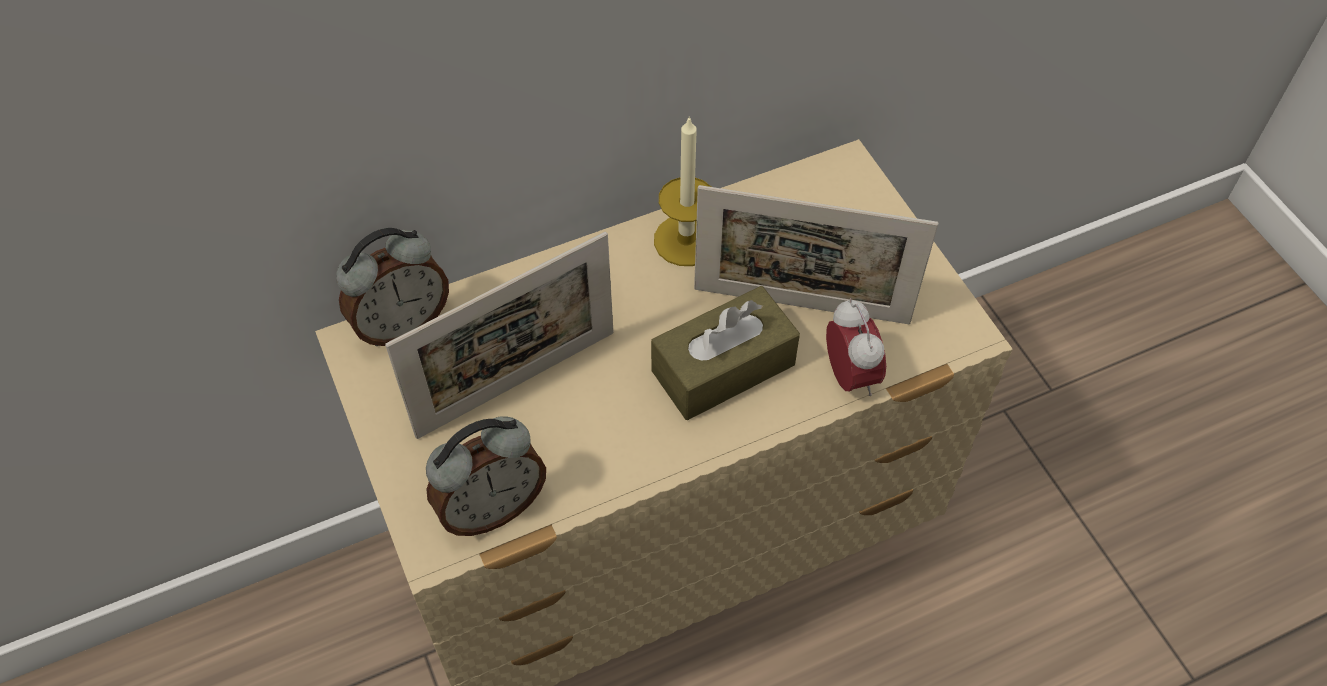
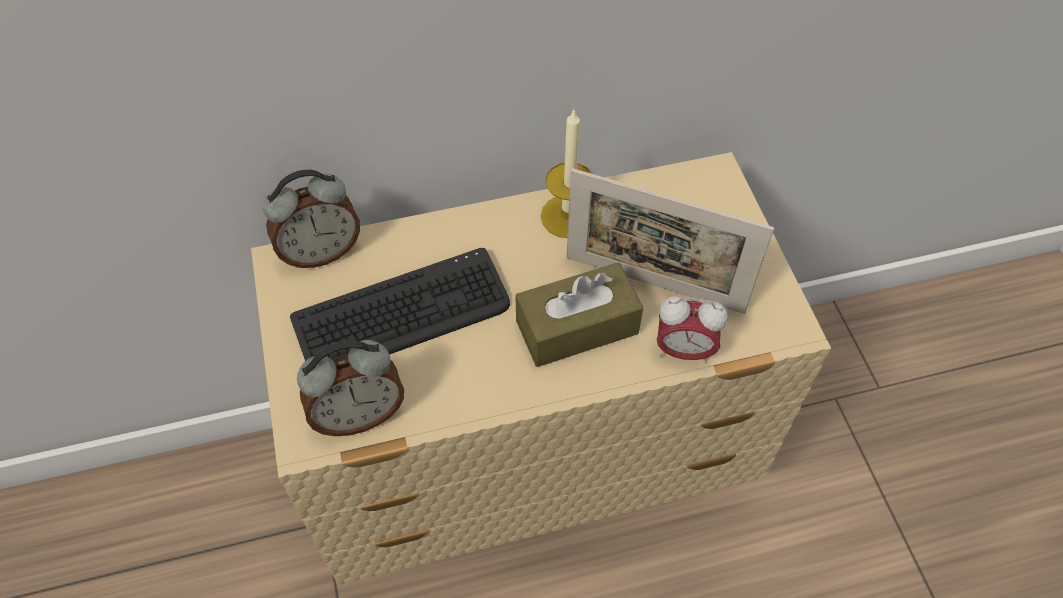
camera: 10 degrees right, 0 degrees up
picture frame [385,232,614,439] -> keyboard [290,248,510,361]
alarm clock [826,298,886,396] -> alarm clock turned 105 degrees clockwise [657,296,728,363]

